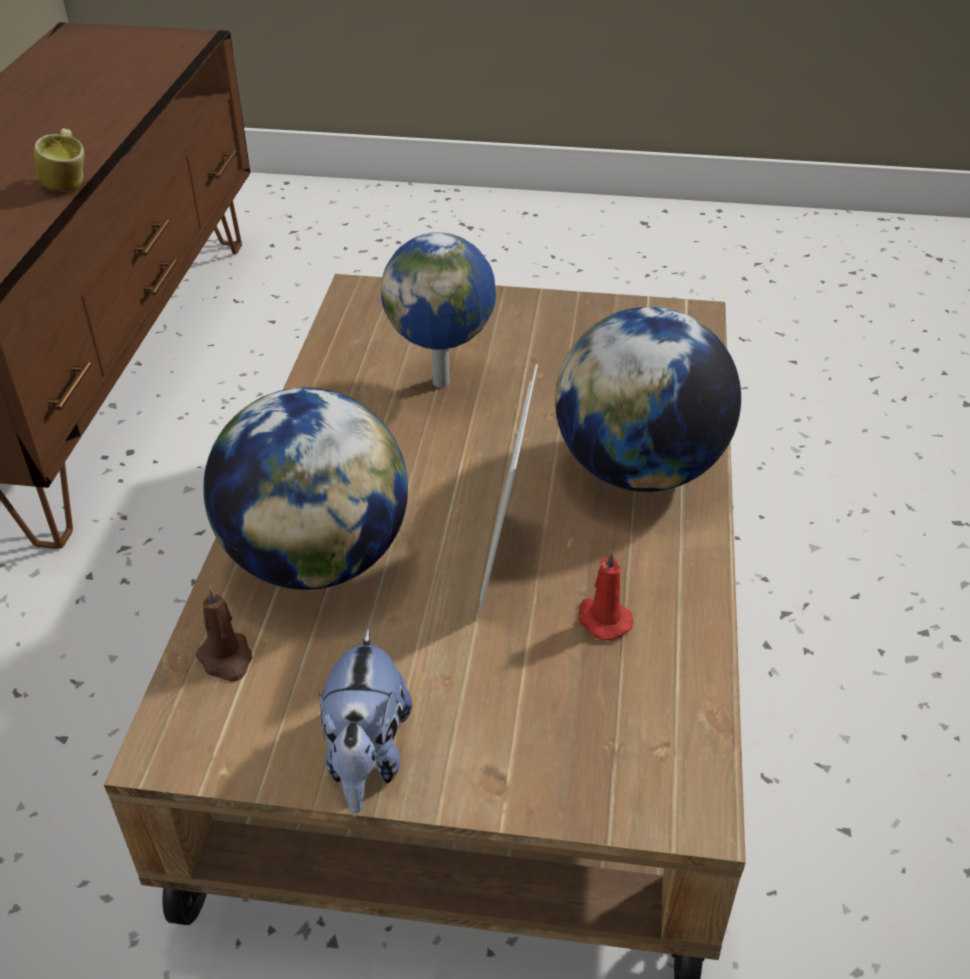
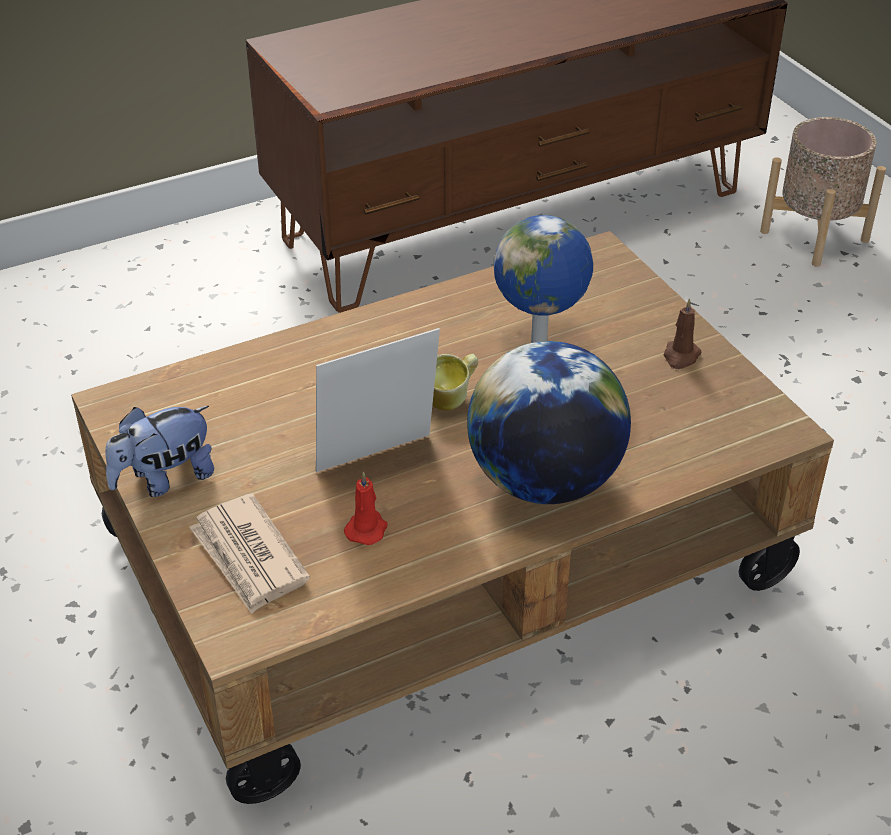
camera: 55 degrees right, 0 degrees up
mug [34,128,84,192] -> mug moved to [432,354,478,411]
brown candle [195,586,252,682] -> brown candle moved to [664,298,702,369]
globe [203,387,408,590] -> none
none -> newspaper [189,493,310,614]
none -> beige planter [760,117,886,267]

